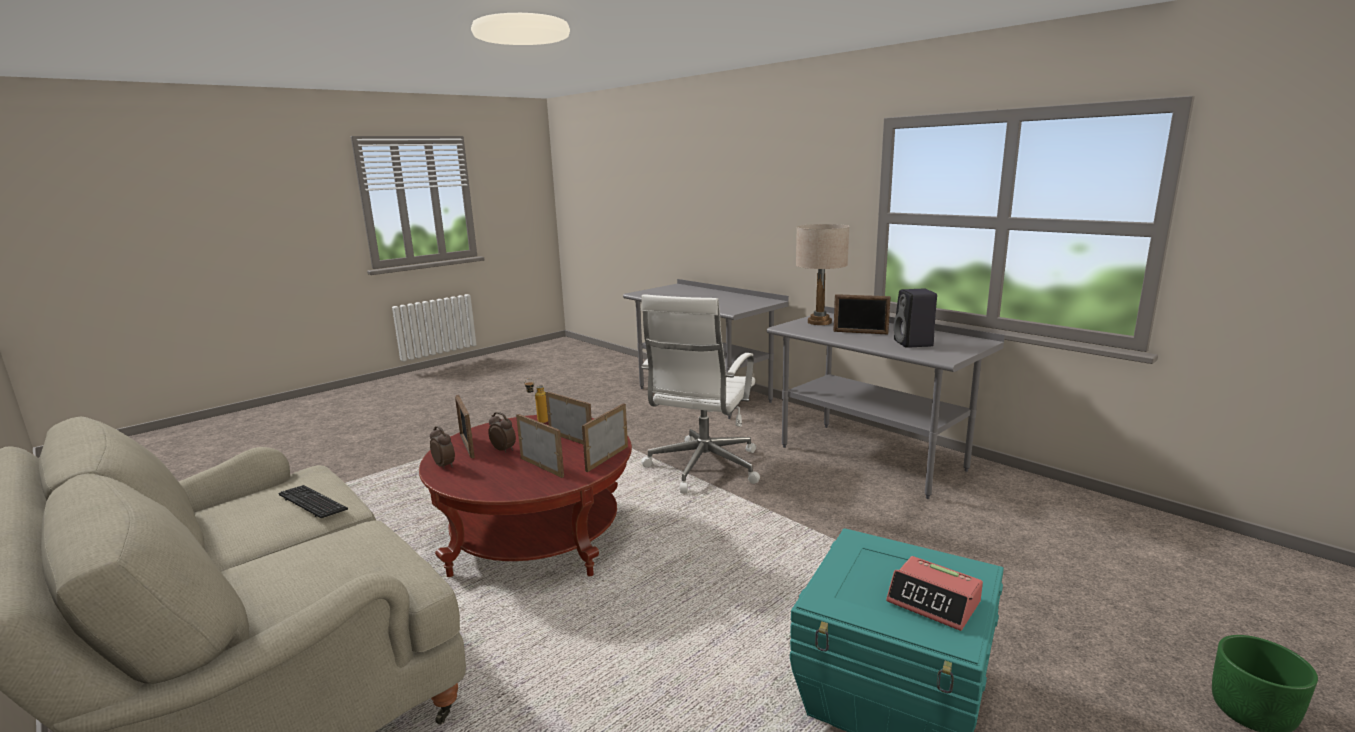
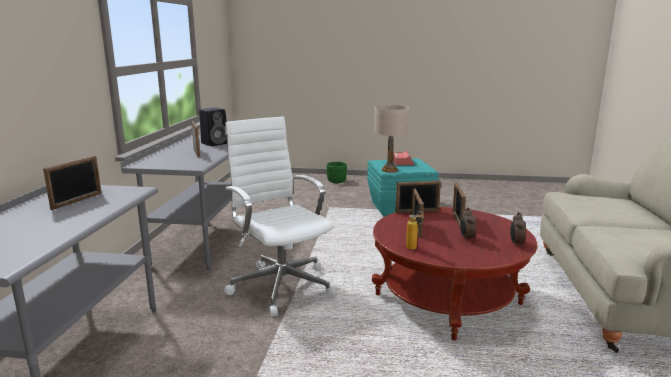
camera: 130 degrees left, 0 degrees up
keyboard [278,485,348,518] -> none
picture frame [455,395,475,458] -> picture frame moved to [43,156,102,210]
white office chair [641,295,760,493] -> white office chair turned 105 degrees counterclockwise [224,117,336,316]
beige table lamp [796,224,850,325] -> beige table lamp moved to [374,105,409,173]

